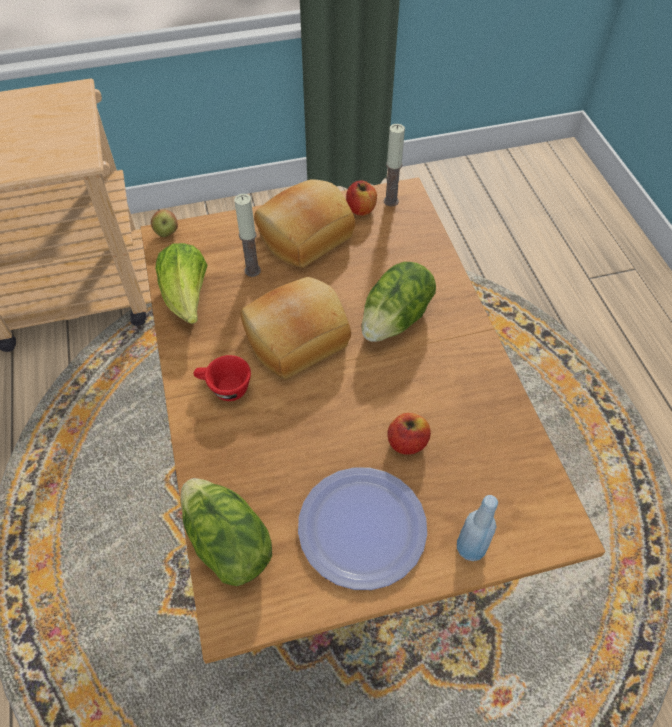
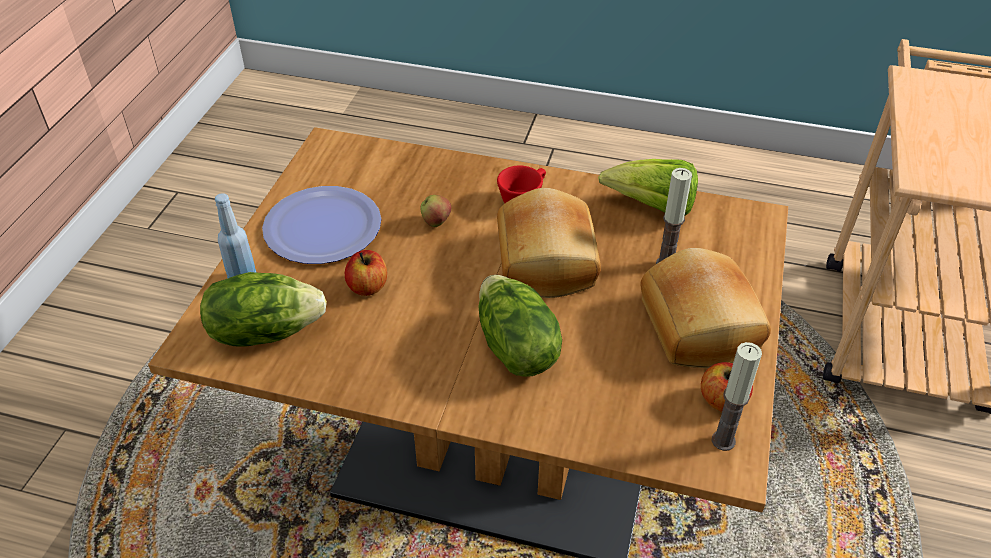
camera: 120 degrees right, 10 degrees down
apple [151,210,178,237] -> apple moved to [420,195,452,227]
lettuce [181,478,272,586] -> lettuce moved to [200,272,327,347]

